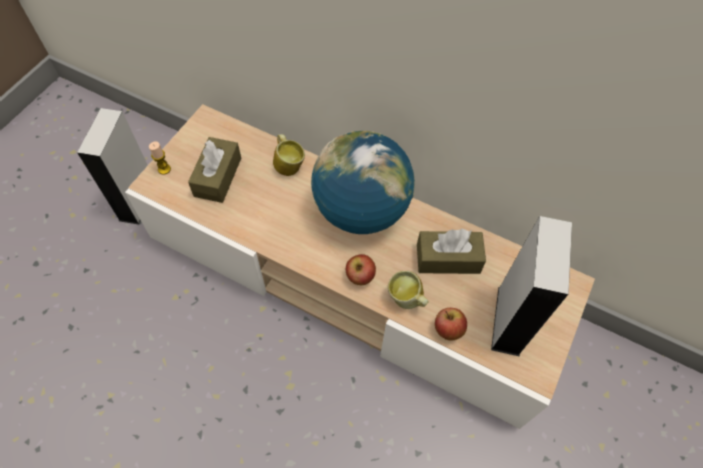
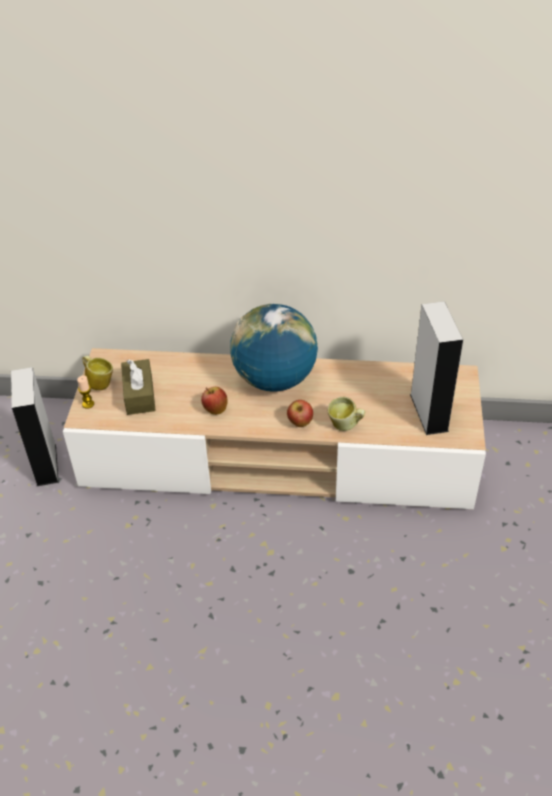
camera: 20 degrees left, 15 degrees down
mug [273,134,305,176] -> mug moved to [82,356,113,390]
brown tissue box [417,229,486,274] -> none
apple [435,308,467,340] -> apple moved to [201,387,228,415]

